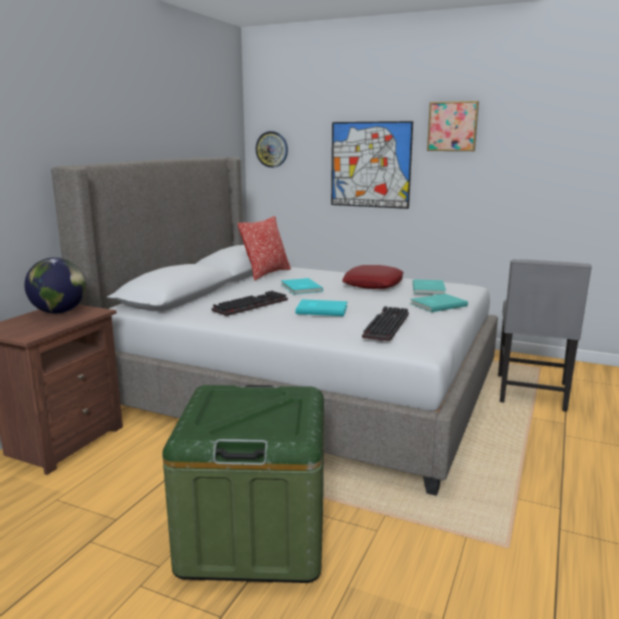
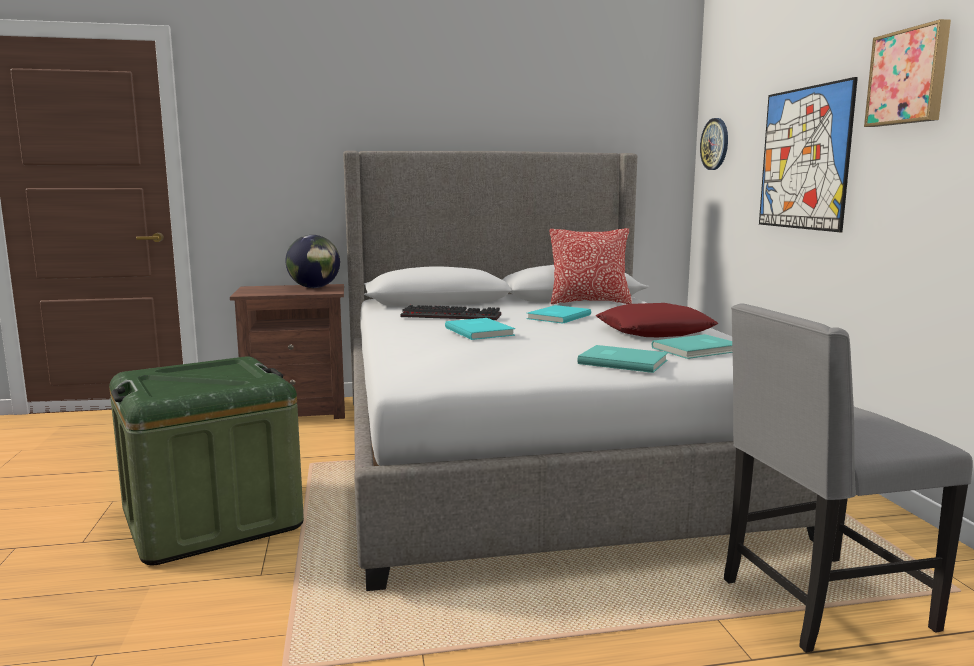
camera: 55 degrees right, 5 degrees down
keyboard [362,306,409,341] -> none

